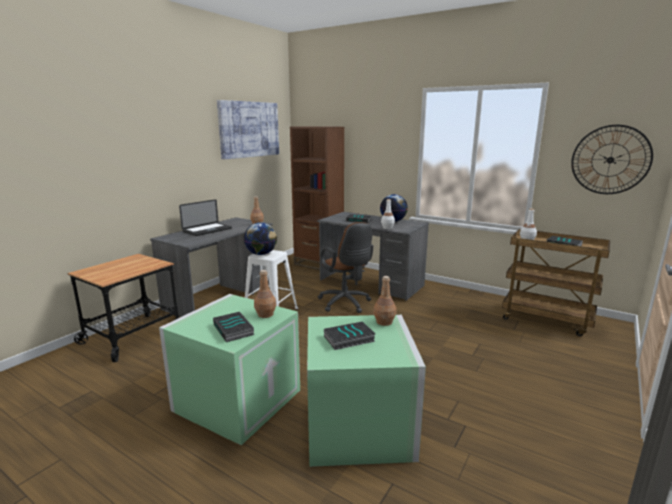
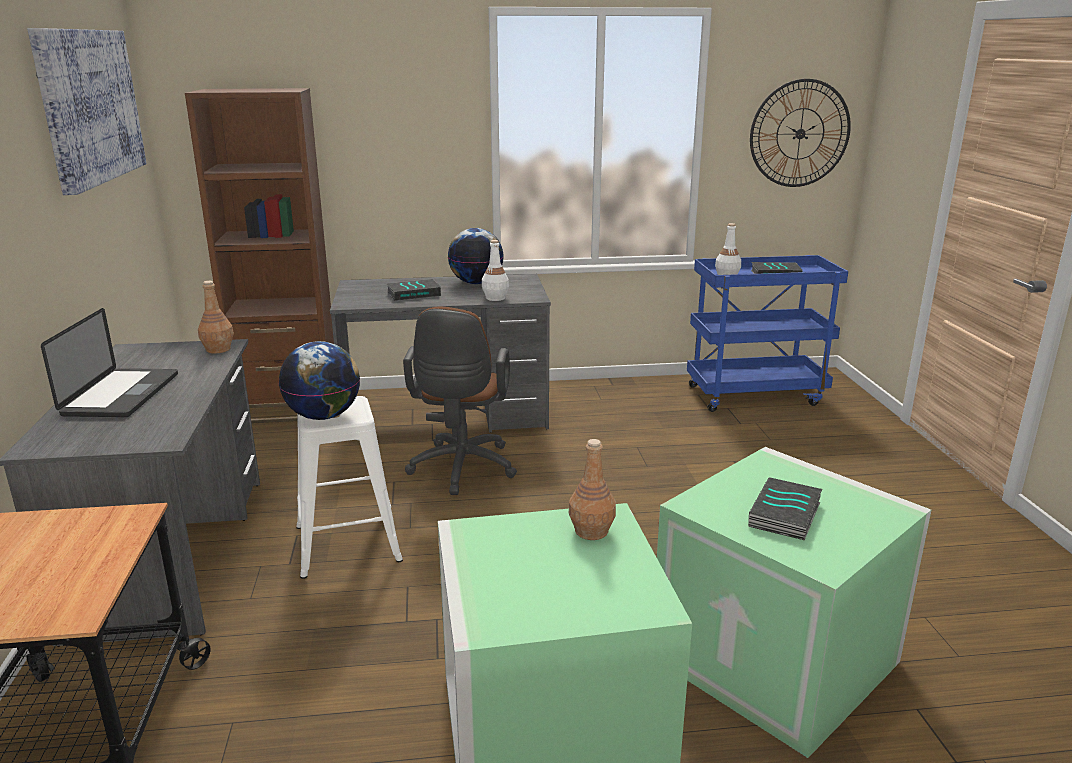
camera: 40 degrees left, 5 degrees up
book [213,312,254,342] -> none
brown office chair [318,222,373,313] -> brown office chair turned 75 degrees clockwise [403,307,517,495]
brown bottle [373,276,396,326] -> none
brown cart [502,229,610,336] -> blue cart [687,255,848,412]

